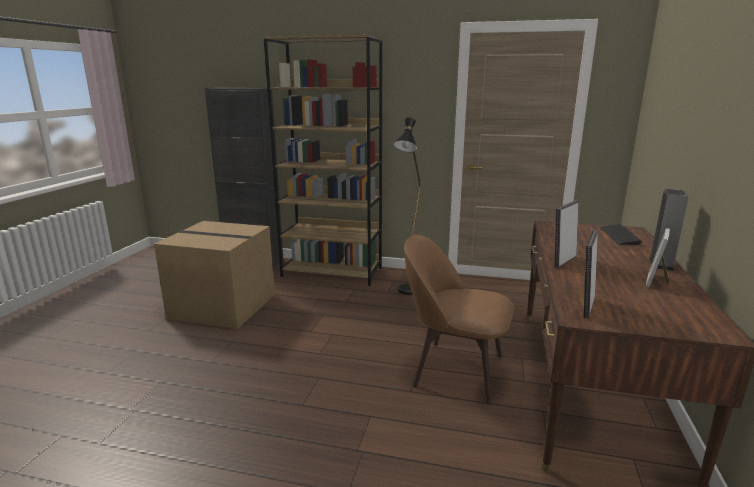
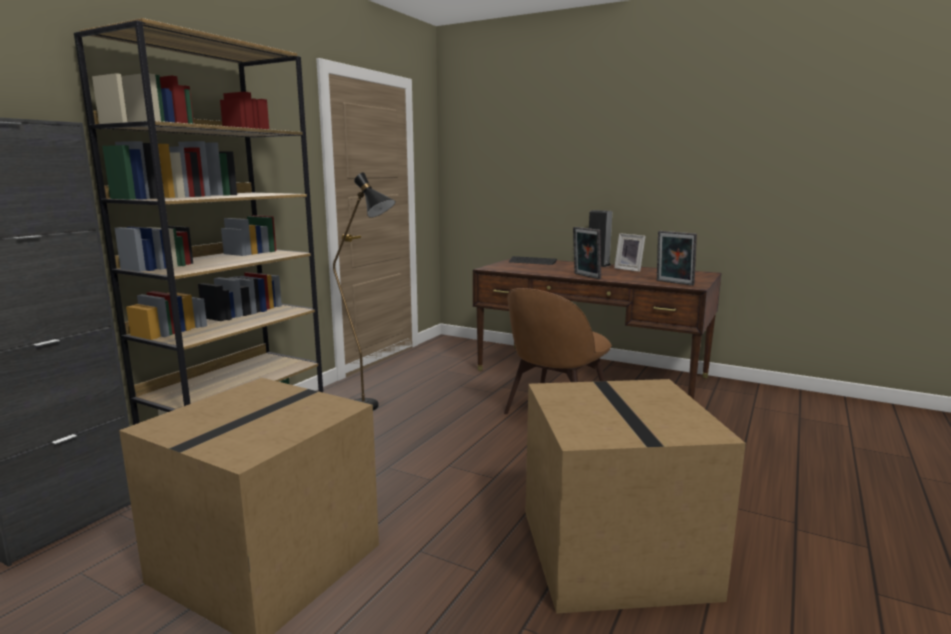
camera: 75 degrees left, 5 degrees down
none -> cardboard box [525,379,746,614]

